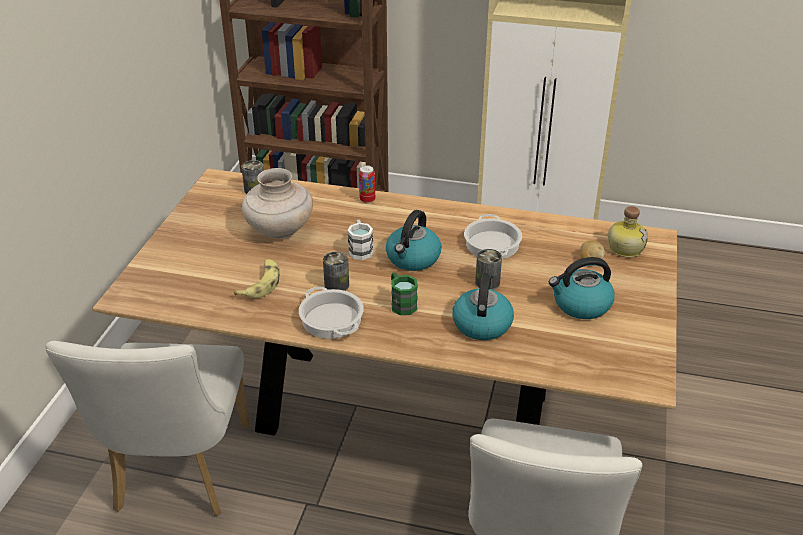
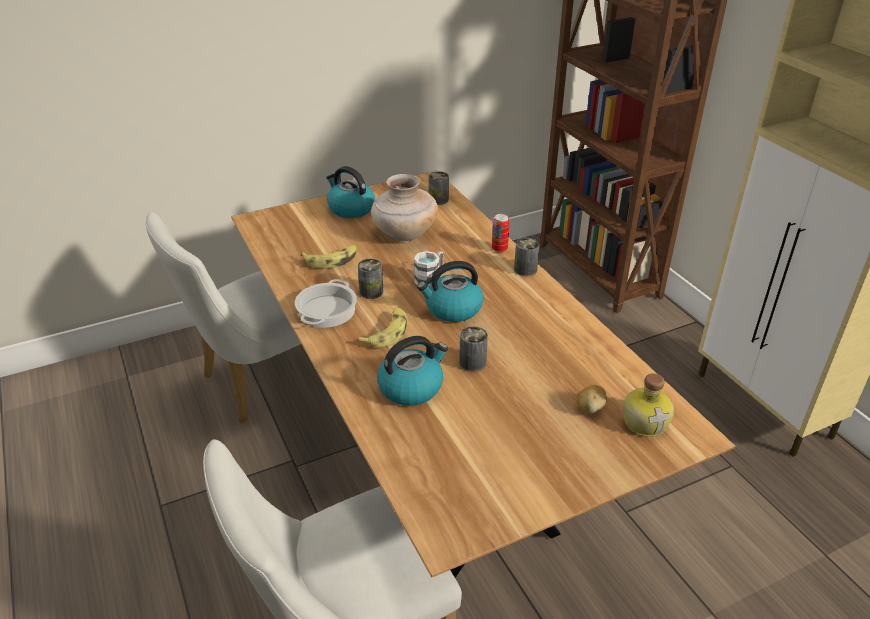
camera: 50 degrees right, 0 degrees up
green mug [391,272,418,315] -> banana [357,307,407,347]
cooking pot [464,214,522,259] -> none
kettle [549,257,615,319] -> kettle moved to [326,166,375,218]
none -> can [514,238,540,276]

